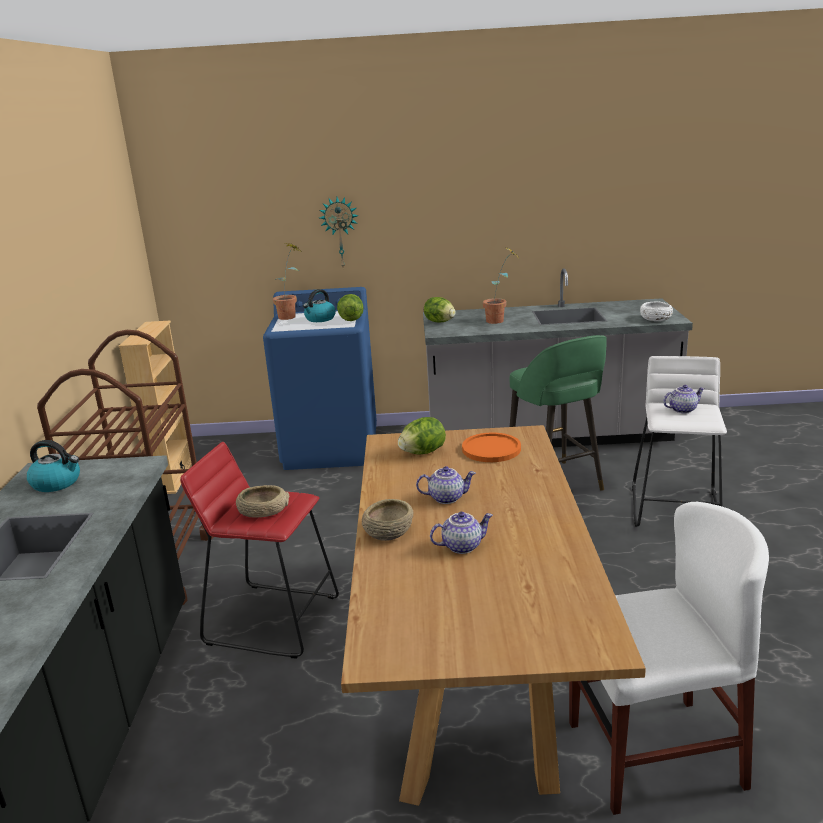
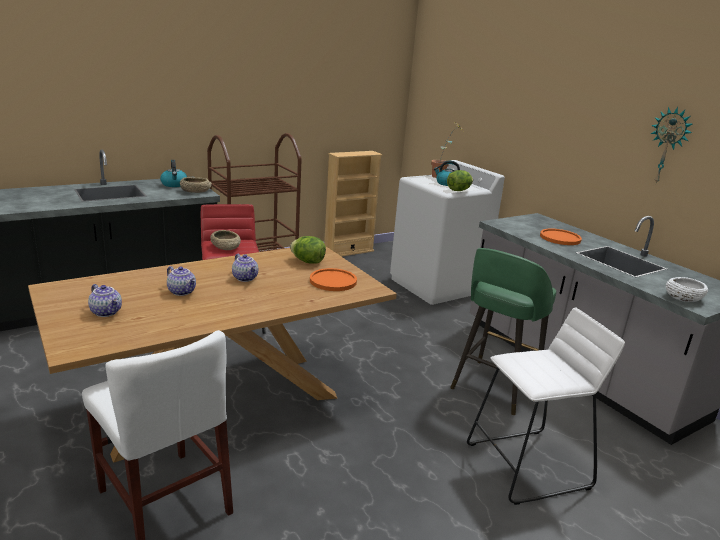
camera: 55 degrees right, 0 degrees up
blue washing machine [263,287,377,470] -> white washing machine [390,160,505,305]
wall clock [319,197,359,267] -> wall clock moved to [651,106,692,183]
beige bowl [362,499,414,541] -> beige bowl moved to [180,177,212,193]
lettuce [424,297,456,322] -> none
potted plant [483,247,520,324] -> orange plate [540,229,582,245]
teapot [663,385,705,413] -> teapot moved to [88,284,122,317]

